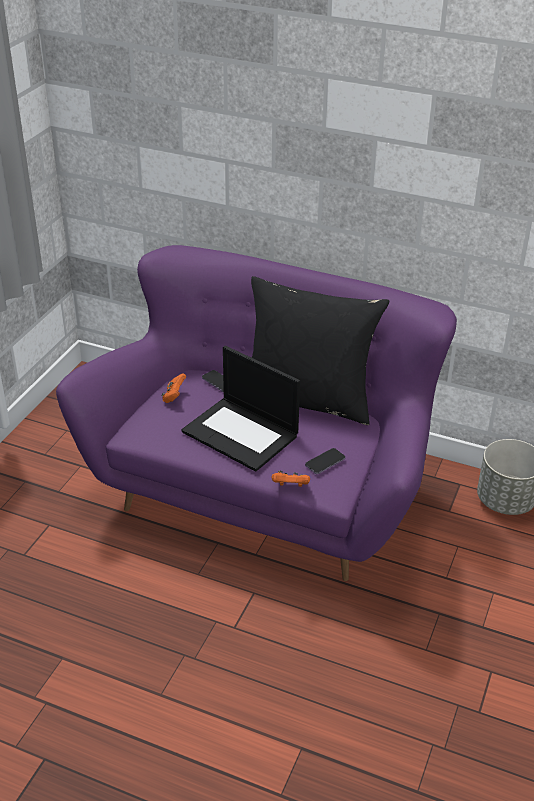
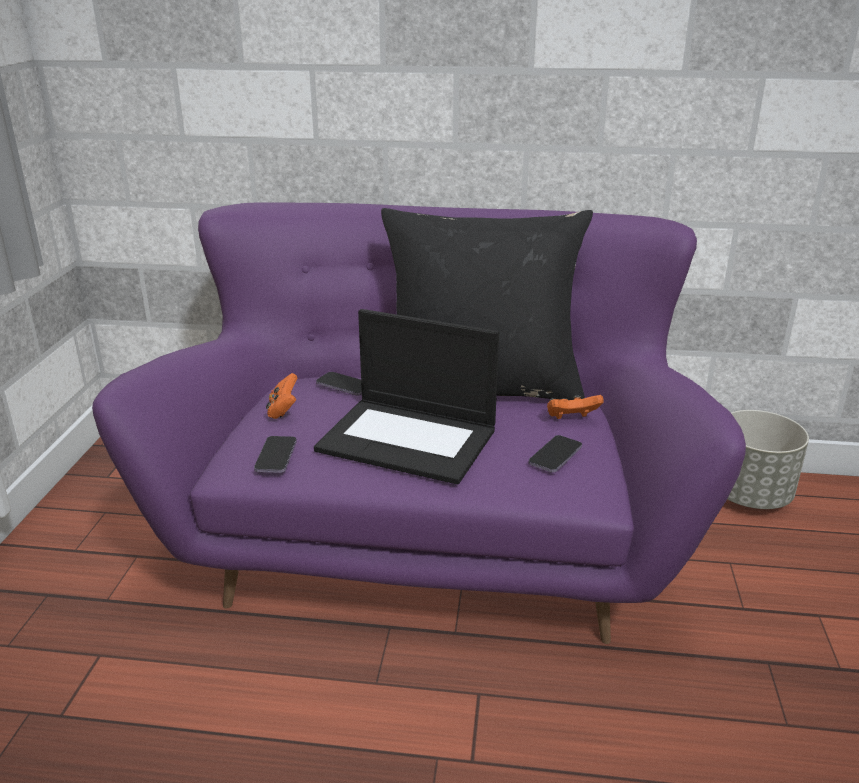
camera: 15 degrees left, 10 degrees down
orange game controller [272,470,310,487] -> orange game controller moved to [547,395,604,419]
none -> phone [254,436,297,473]

